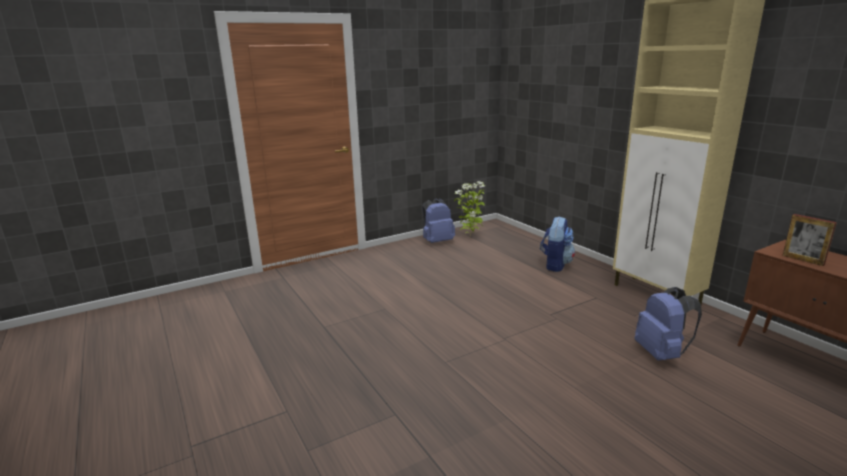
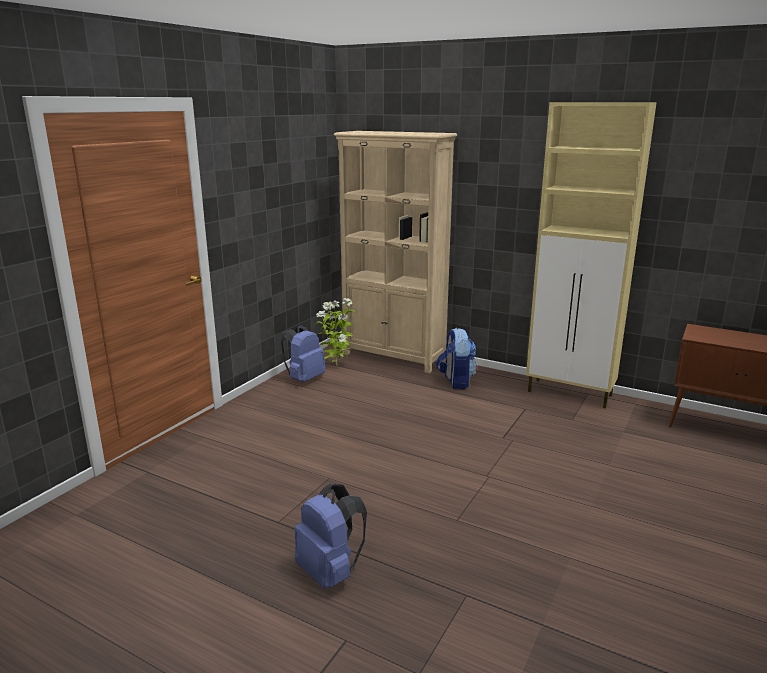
camera: 30 degrees left, 0 degrees up
blue backpack [635,287,702,361] -> blue backpack moved to [295,484,367,589]
picture frame [782,214,837,266] -> none
none -> beige bookcase [334,131,457,373]

